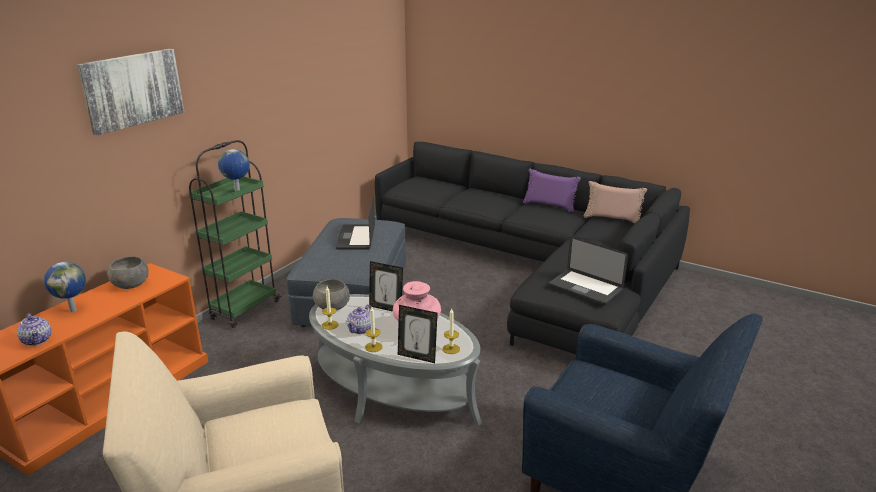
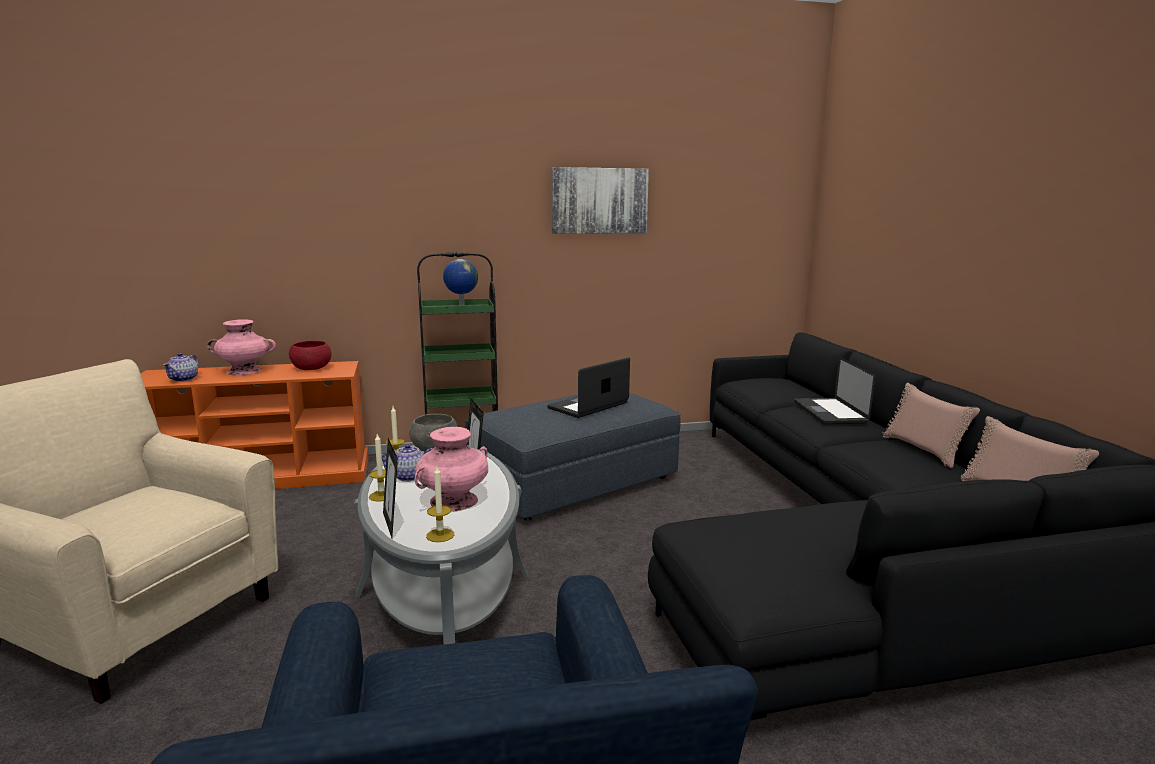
camera: 45 degrees right, 10 degrees down
globe [44,262,86,312] -> pink vase [207,320,276,375]
picture [77,49,184,135] -> picture moved to [552,167,649,234]
grey bowl [107,256,149,289] -> red bowl [289,341,332,370]
purple pillow [523,169,581,212] -> beige pillow [882,383,980,468]
laptop [549,236,628,305] -> laptop moved to [794,357,875,424]

